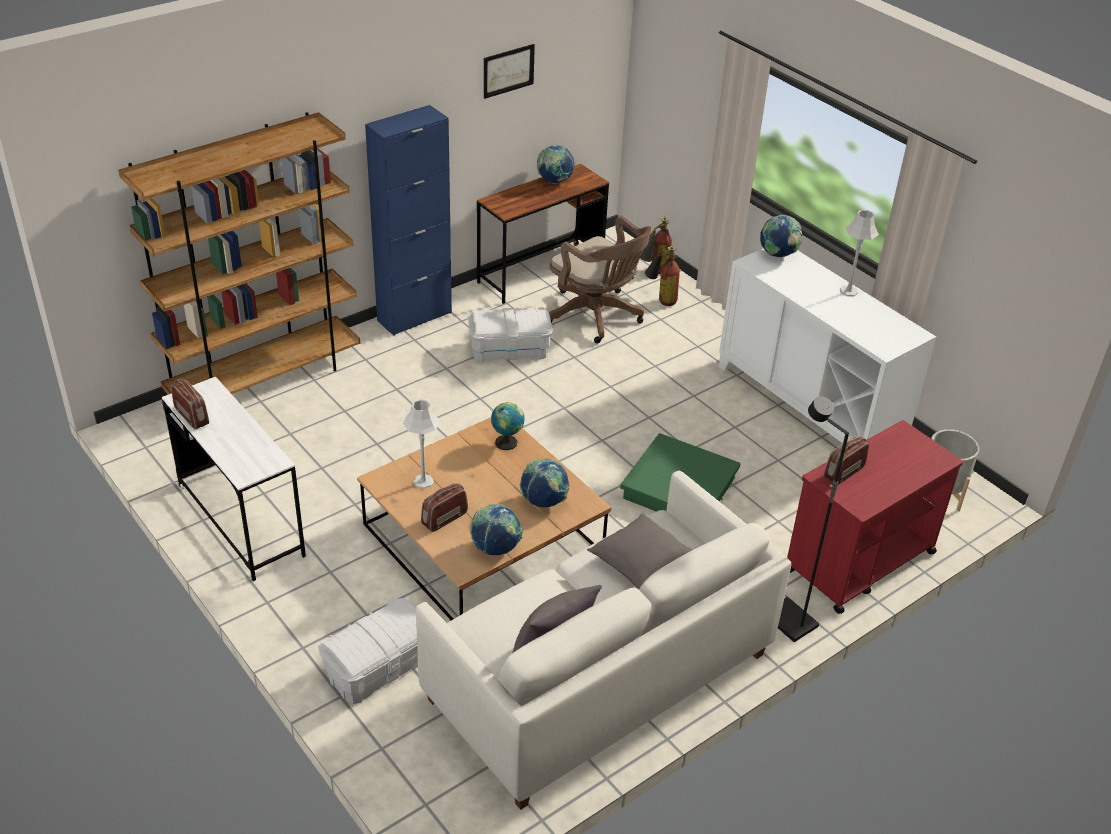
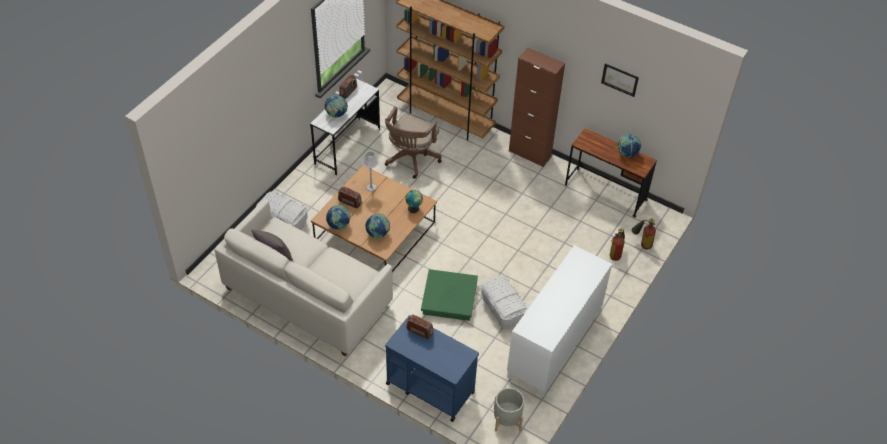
camera: 70 degrees right, 10 degrees up
blue cabinet [365,105,452,336] -> brown cabinet [509,48,565,167]
white storage box [468,307,553,362] -> white storage box moved to [481,275,528,329]
brown office chair [549,215,651,344] -> brown office chair moved to [385,107,442,179]
grey pillow [587,513,692,590] -> none
globe [760,215,802,257] -> globe moved to [325,94,348,117]
black floor lamp [778,396,849,642] -> none
red cart [787,420,963,614] -> blue cart [385,315,479,422]
grey table lamp [840,210,879,297] -> none

